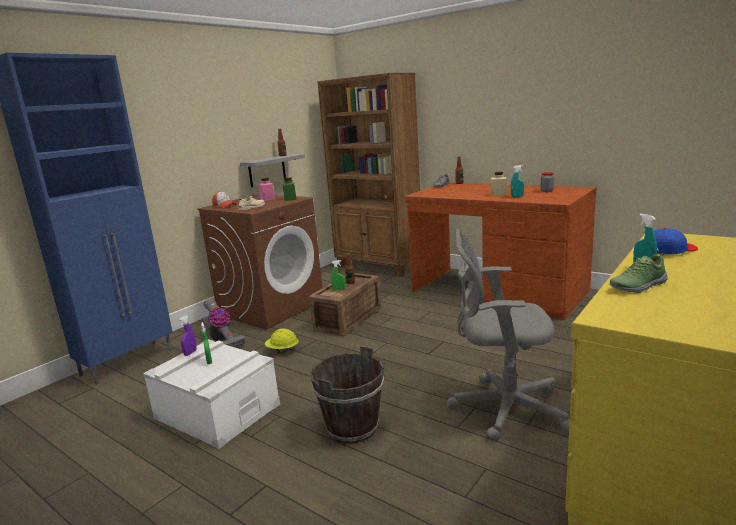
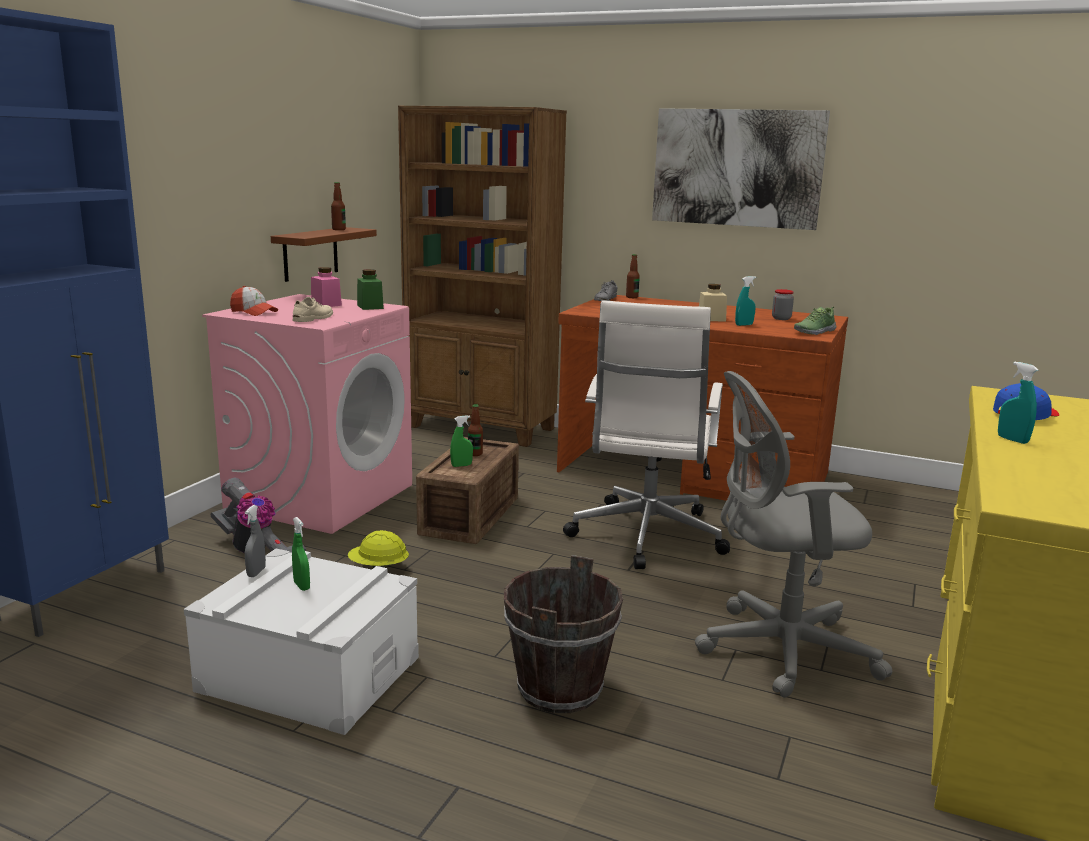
camera: 15 degrees left, 0 degrees up
purple spray bottle [178,315,197,356] -> grey spray bottle [245,505,266,577]
brown washing machine [197,194,323,330] -> pink washing machine [202,294,412,534]
grey shelf [240,154,305,187] -> brown shelf [271,227,377,282]
shoe [609,253,668,293] -> shoe moved to [794,307,836,335]
none -> white office chair [563,300,730,569]
none -> picture [652,108,830,230]

